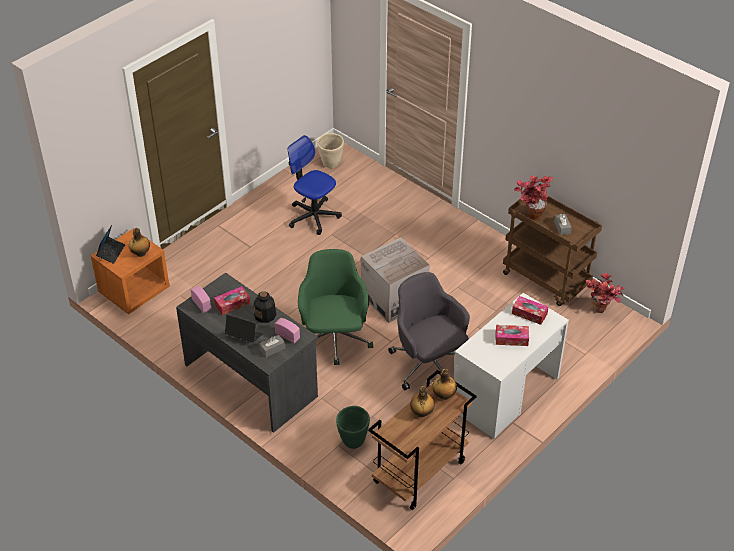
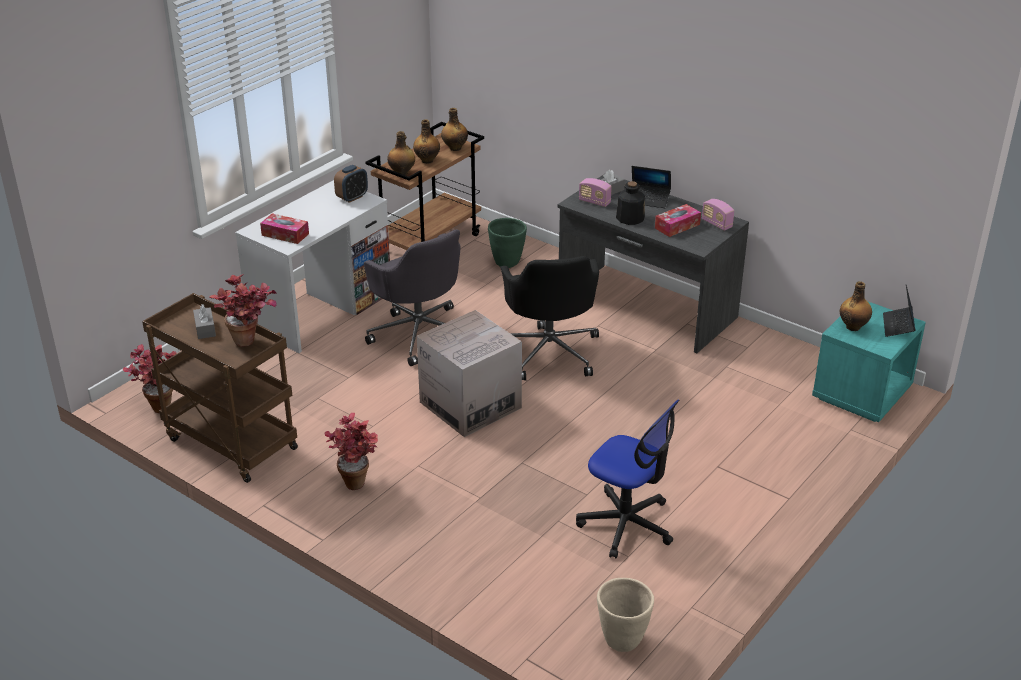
camera: 175 degrees right, 10 degrees down
orange nightstand [91,229,170,315] -> turquoise nightstand [812,302,926,422]
green office chair [298,249,373,365] -> black office chair [500,256,599,380]
tissue box [495,325,529,346] -> none
none -> potted plant [325,413,378,490]
none -> alarm clock [334,165,368,203]
none -> bottle [441,108,468,151]

